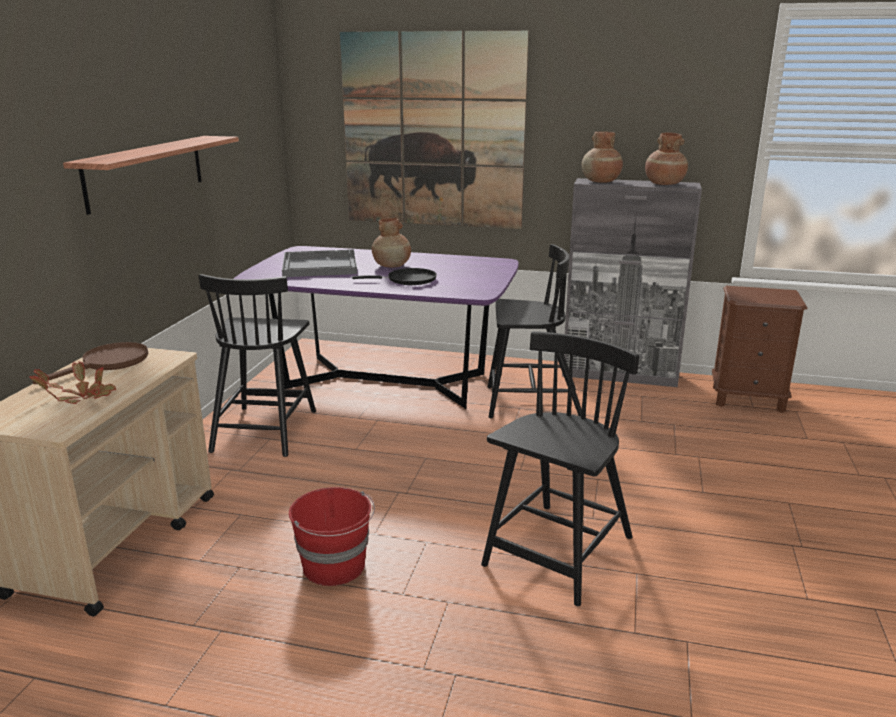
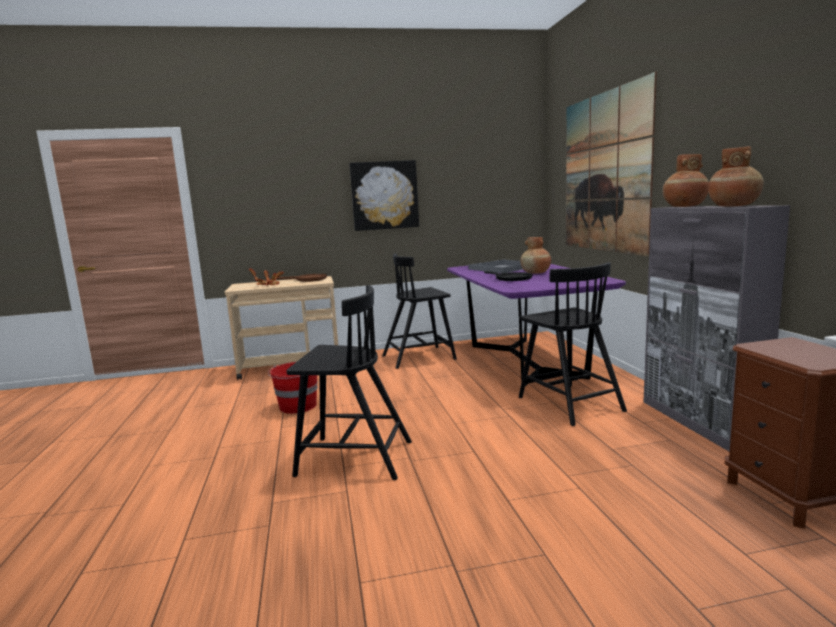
camera: 65 degrees right, 10 degrees down
shelf [63,136,239,215] -> picture [349,160,419,231]

